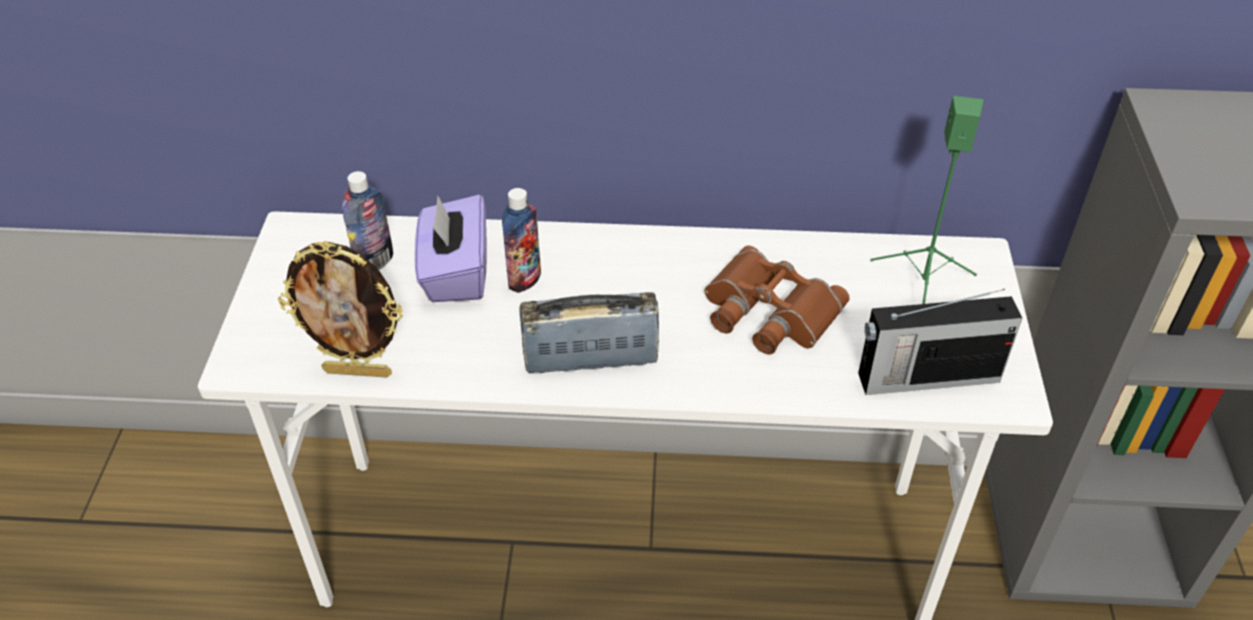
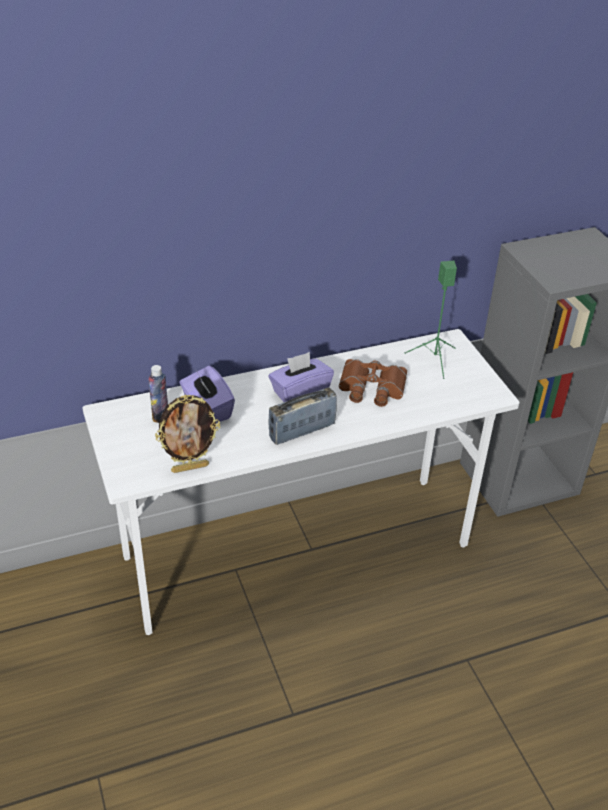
camera: 25 degrees left, 5 degrees down
bottle [502,188,541,293] -> none
radio [858,289,1022,395] -> none
none -> purple tissue box [269,352,334,402]

